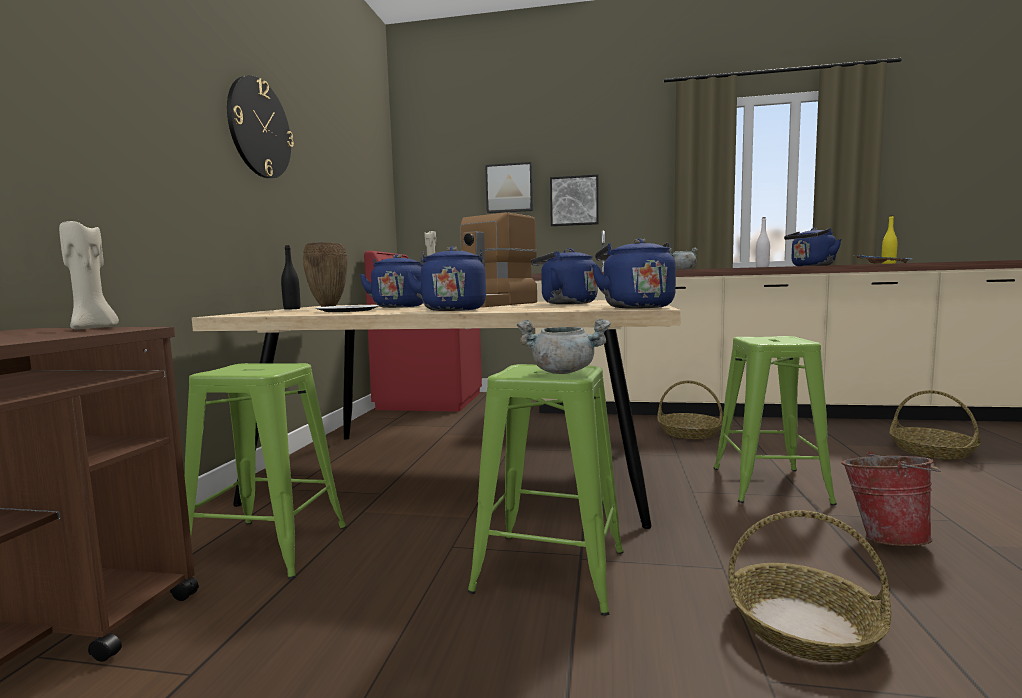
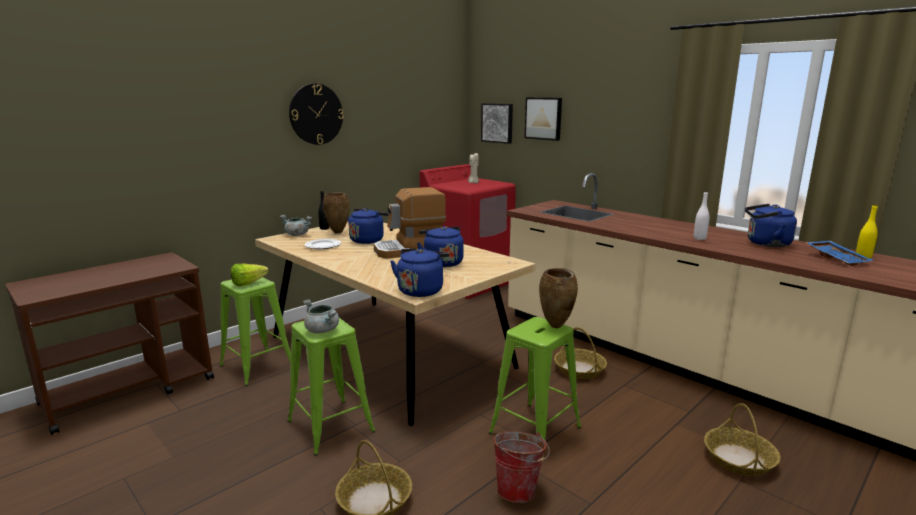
camera: 35 degrees right, 10 degrees up
beige candle [59,221,119,329] -> none
blue kettle [406,246,486,311] -> none
picture [550,175,599,226] -> picture moved to [481,103,513,144]
grey cooking pot [669,247,698,270] -> grey cooking pot moved to [280,215,312,236]
none -> lettuce [231,264,269,286]
none -> brown vase [539,268,578,328]

